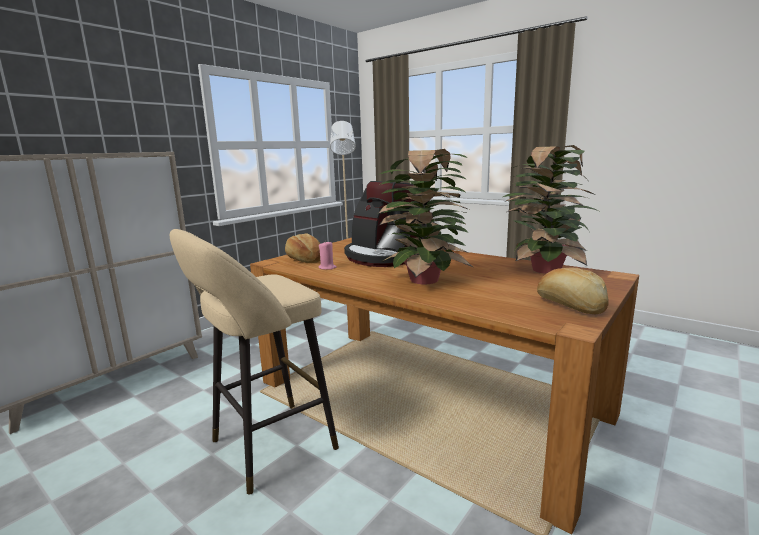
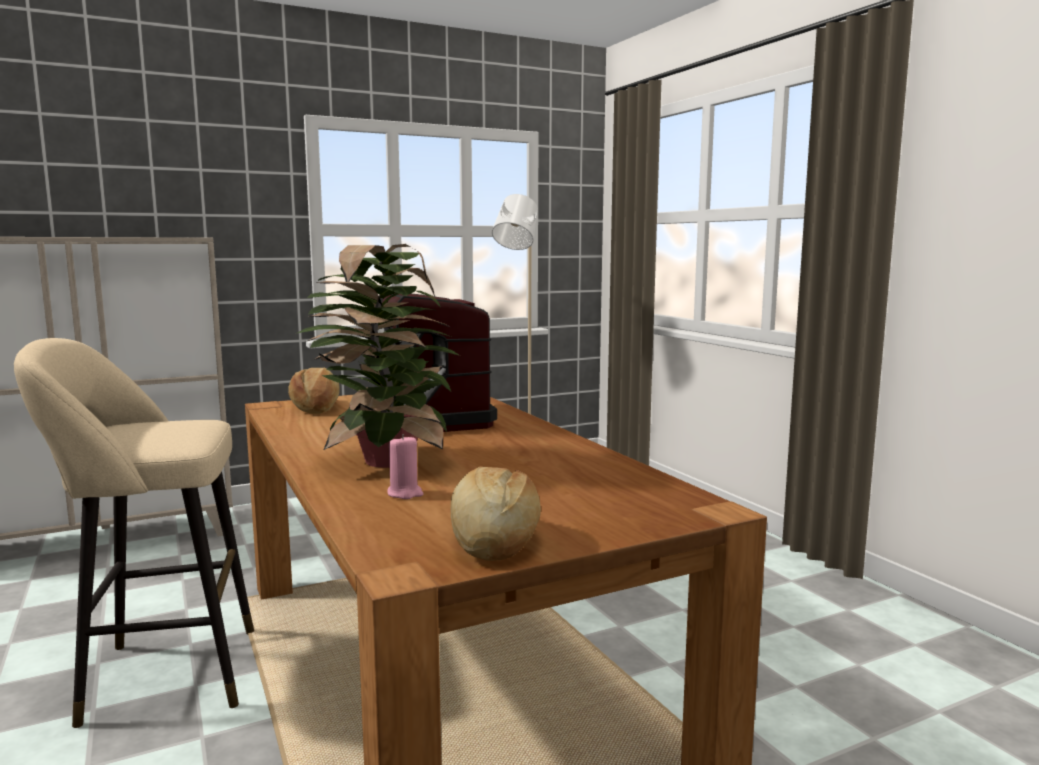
camera: 25 degrees right, 5 degrees down
pink candle [319,241,337,270] -> pink candle moved to [387,434,423,499]
potted plant [503,145,599,274] -> none

